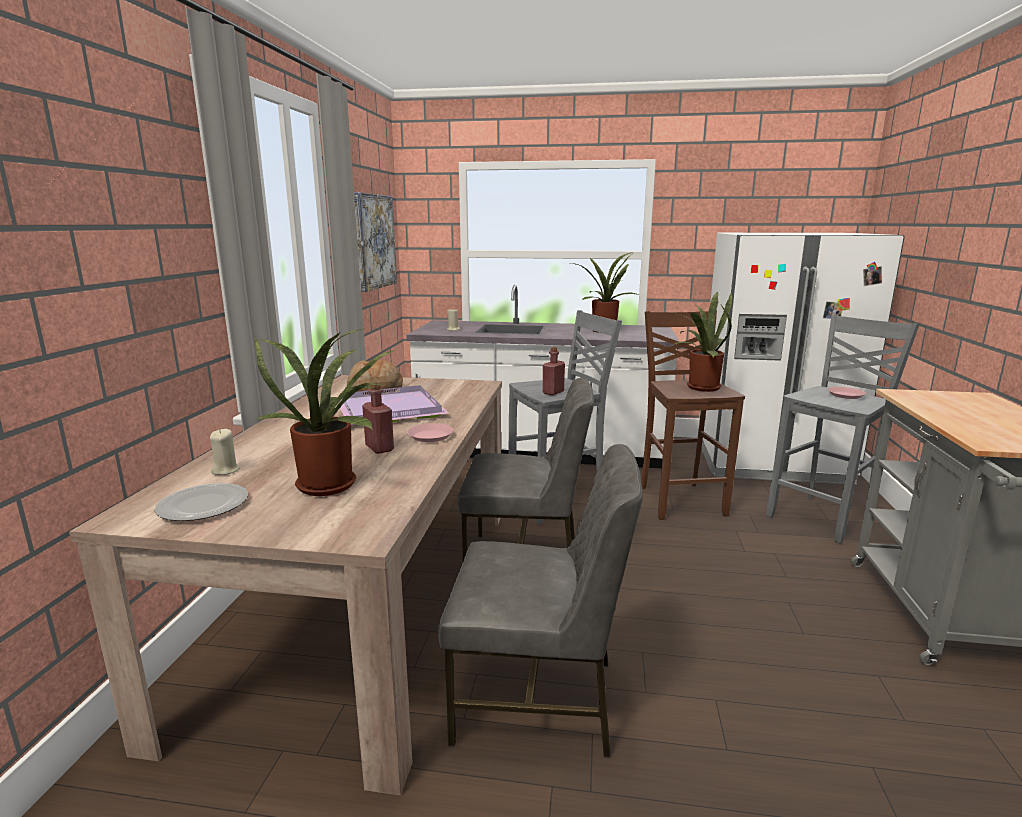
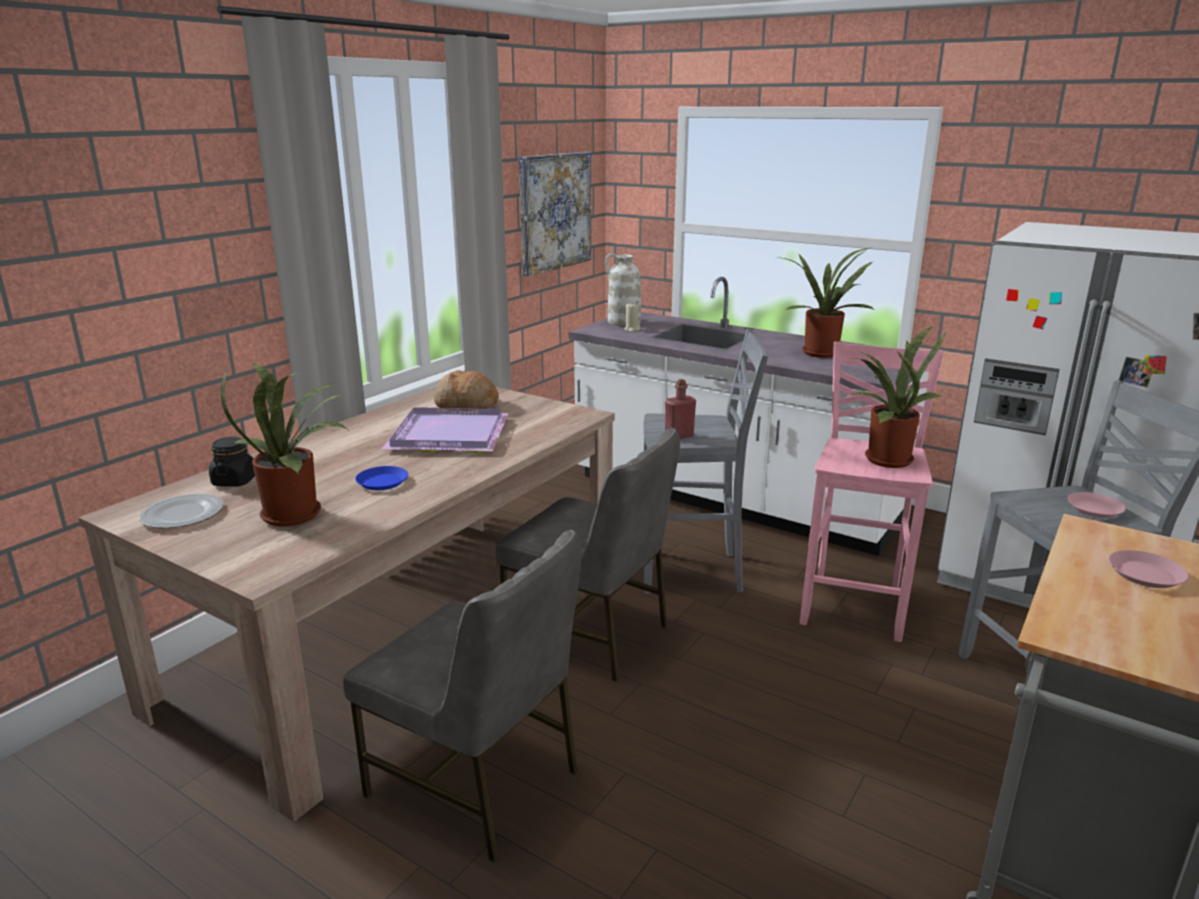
camera: 25 degrees right, 5 degrees up
beige candle [210,429,240,475] -> black jar [209,437,255,487]
red bottle [362,382,394,454] -> blue plate [355,466,408,490]
pink plate [407,423,454,442] -> pink plate moved to [1108,550,1189,588]
brown stool [641,310,745,520] -> pink stool [800,342,944,642]
none -> white vase [605,253,641,326]

